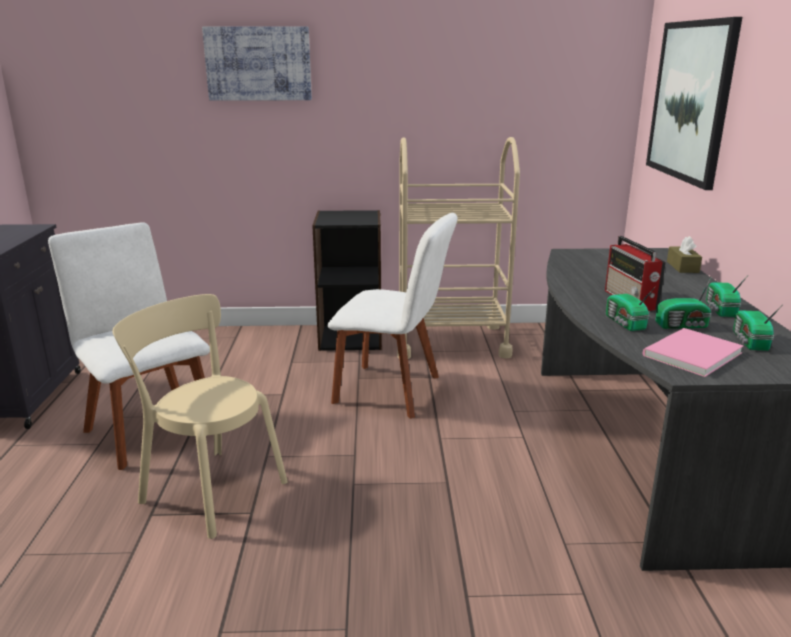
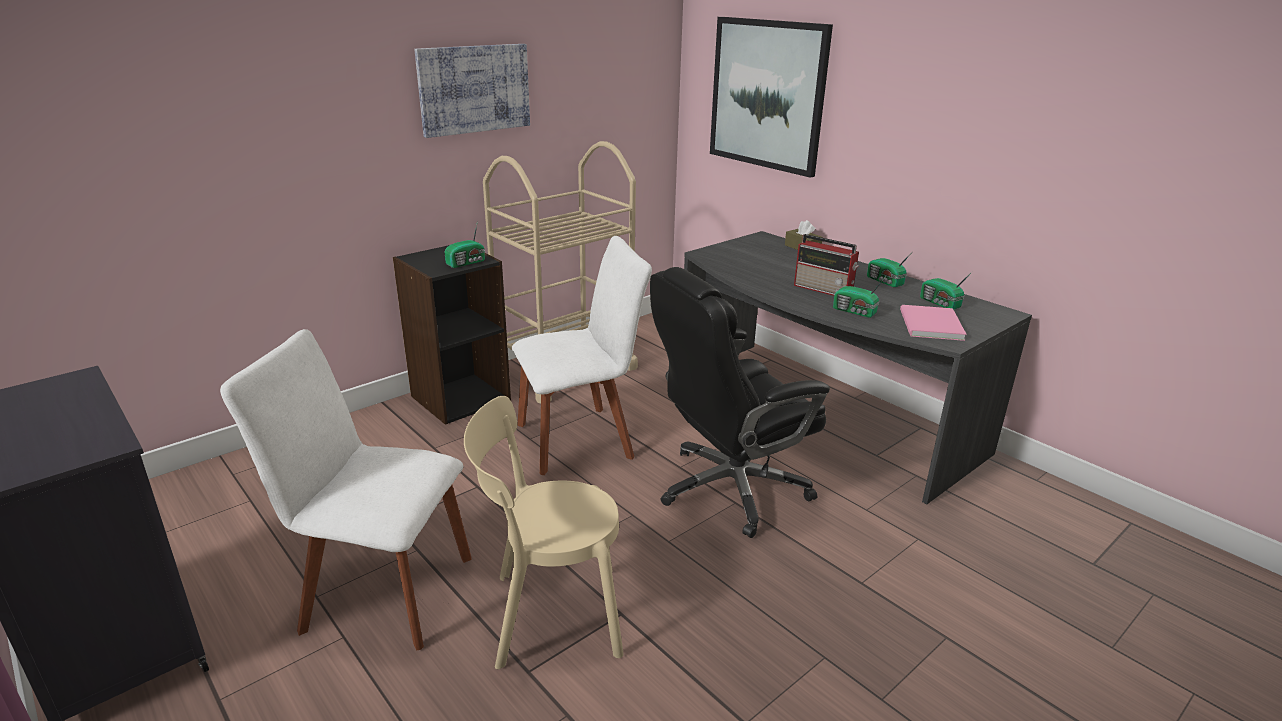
camera: 40 degrees left, 5 degrees up
picture [202,26,312,100] -> picture moved to [414,44,530,138]
radio [655,278,712,329] -> radio moved to [444,221,485,268]
none -> black office chair [650,267,830,538]

